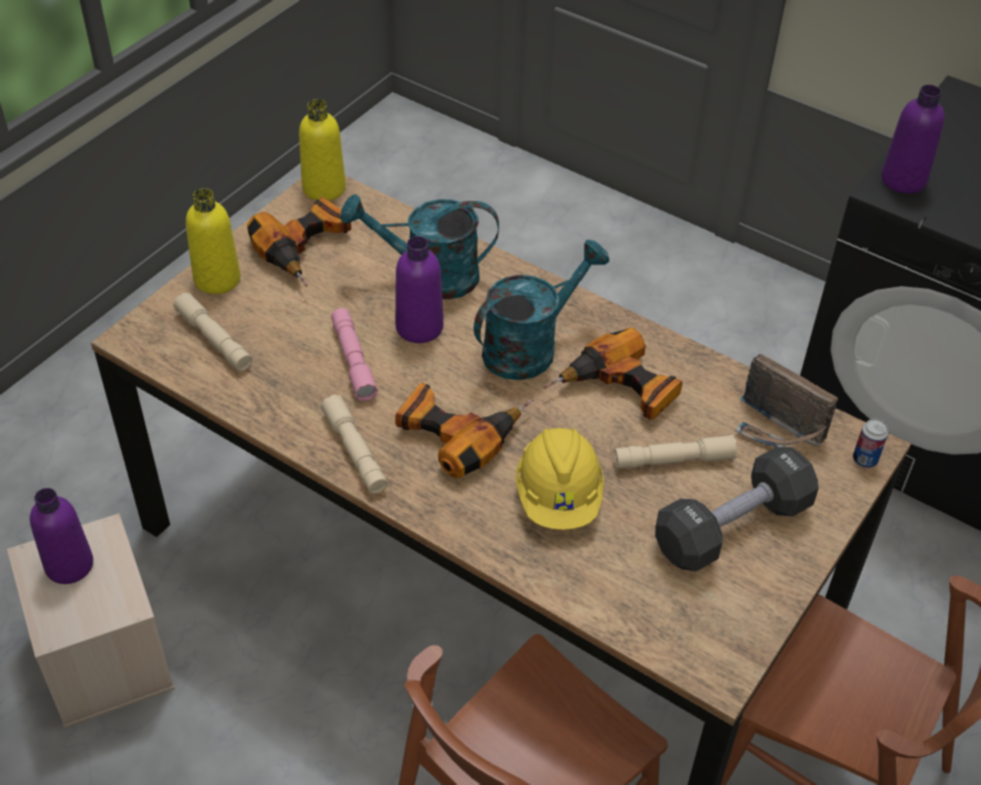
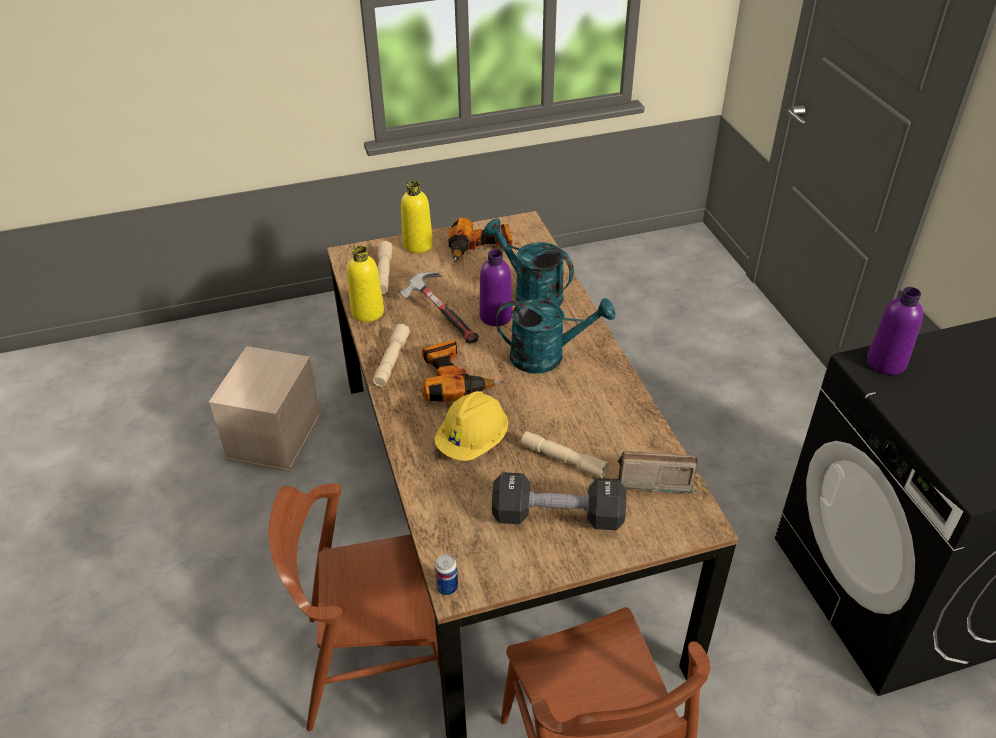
camera: 40 degrees right, 5 degrees down
purple bottle [30,488,93,584] -> none
yellow bottle [299,99,346,201] -> yellow bottle moved to [347,246,384,322]
pink flashlight [331,308,378,402] -> hammer [400,272,479,344]
power drill [544,327,683,420] -> none
radio [734,354,838,447] -> radio turned 105 degrees clockwise [618,451,698,493]
can [853,418,888,468] -> can moved to [435,554,458,595]

